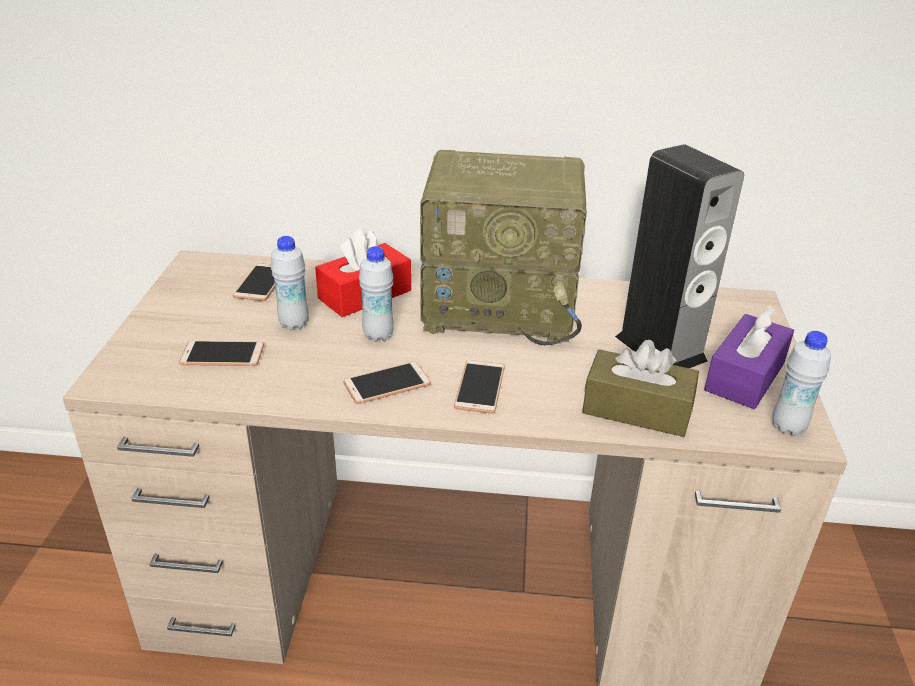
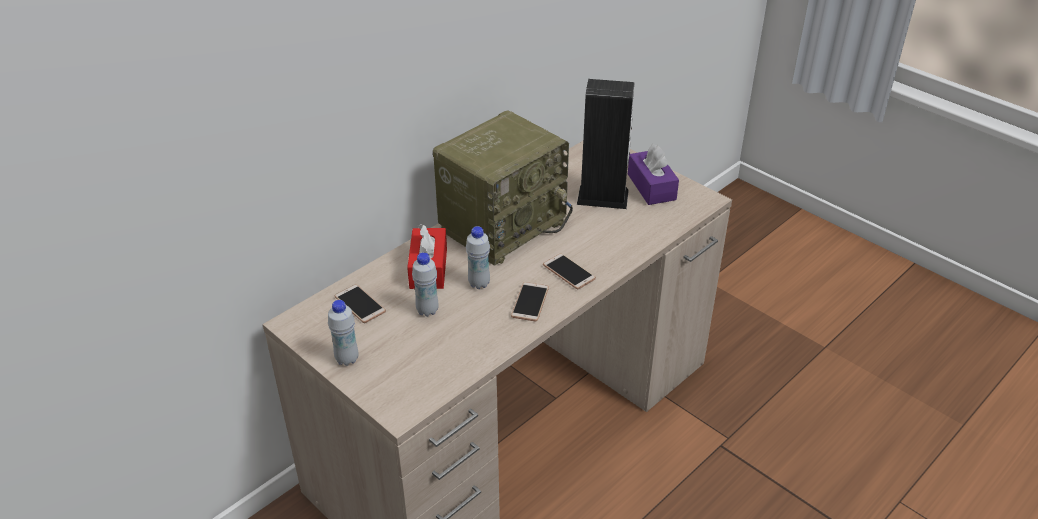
camera: 50 degrees left, 5 degrees up
phone [179,341,264,366] -> none
brown tissue box [582,340,699,437] -> none
white bottle [772,331,831,436] -> white bottle moved to [328,300,359,366]

